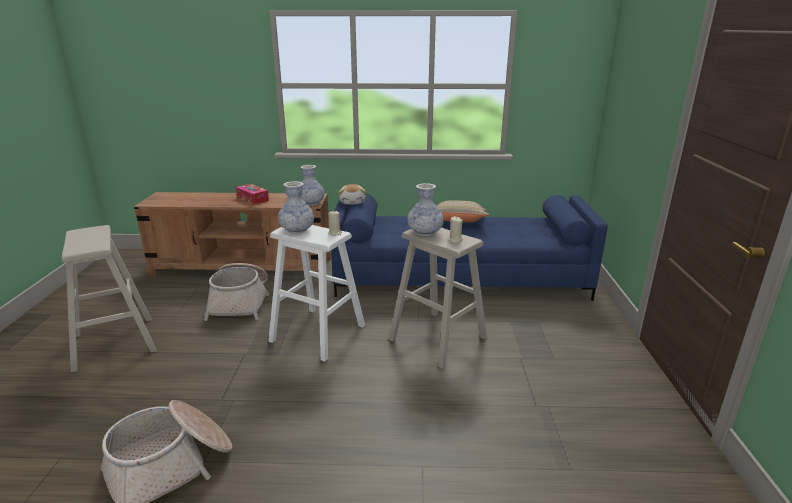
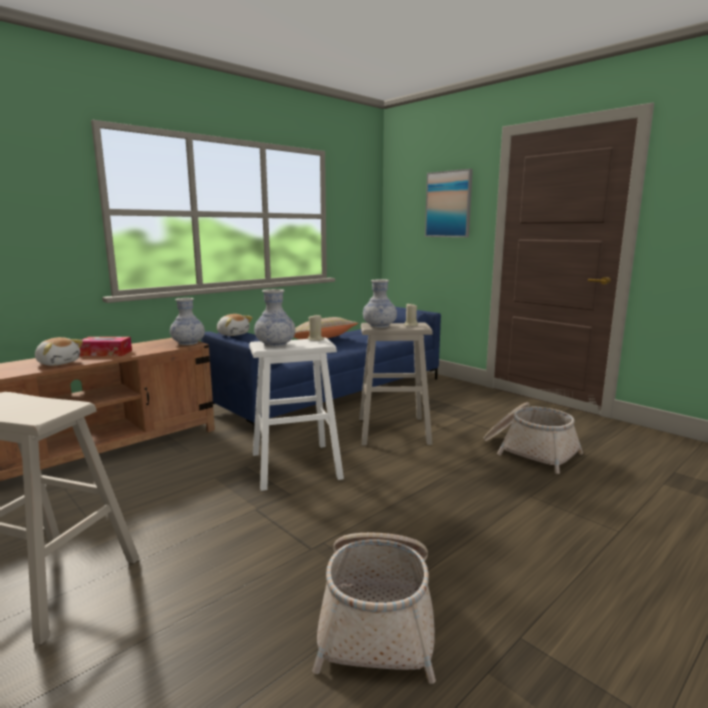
camera: 45 degrees left, 10 degrees down
basket [204,263,269,321] -> basket moved to [483,402,583,474]
none -> plush toy [35,337,83,366]
none -> picture [425,169,473,237]

